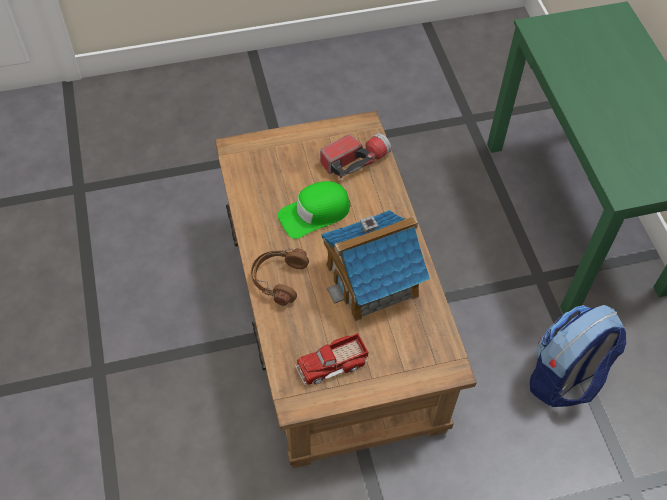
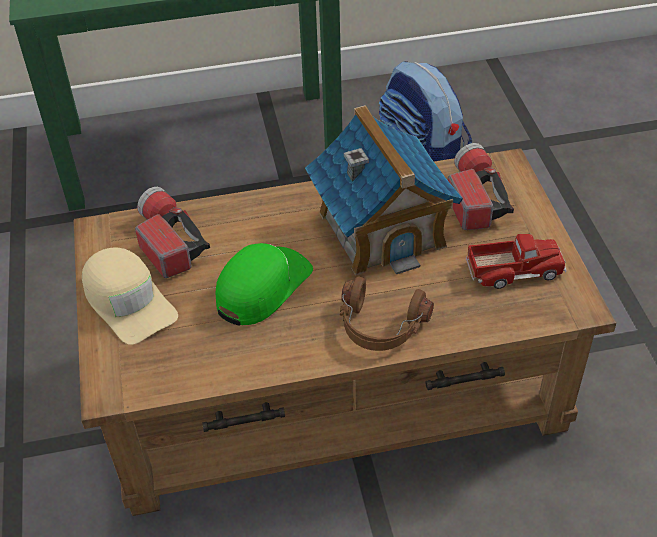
camera: 85 degrees left, 10 degrees down
green cap [278,181,350,239] -> green cap turned 120 degrees counterclockwise [216,243,313,326]
toy truck [295,333,369,385] -> toy truck turned 75 degrees counterclockwise [466,234,566,289]
none -> beige cap [82,248,178,345]
none -> flashlight [448,143,514,230]

